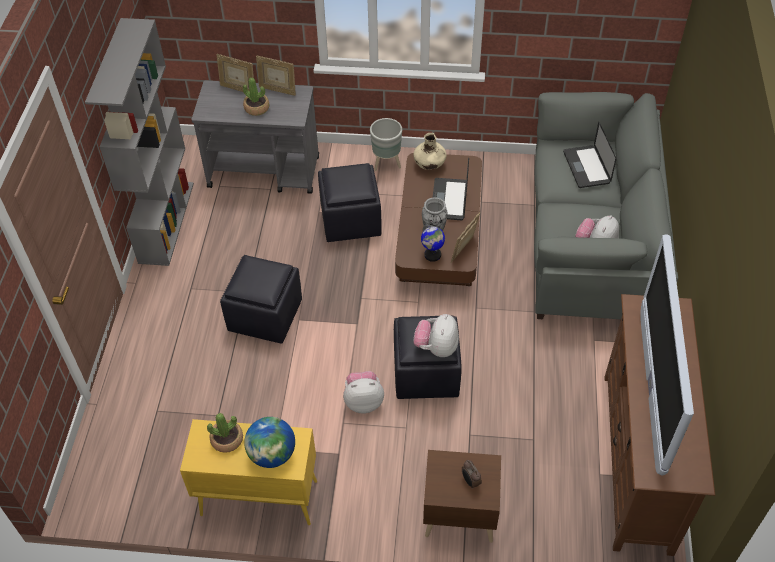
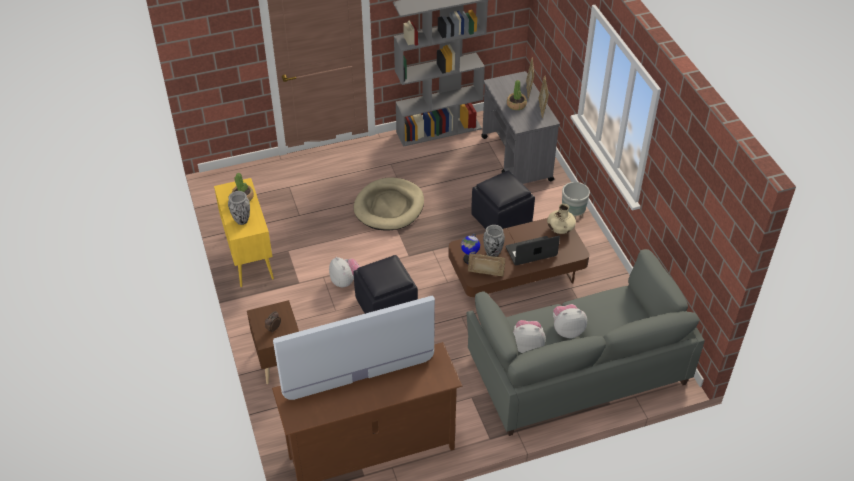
camera: 65 degrees right, 5 degrees down
black ottoman [220,255,302,344] -> beige dog bed [354,177,424,231]
globe [244,417,295,468] -> vase [228,191,250,225]
plush toy [413,314,459,357] -> plush toy moved to [553,304,587,338]
laptop [563,122,617,188] -> none

